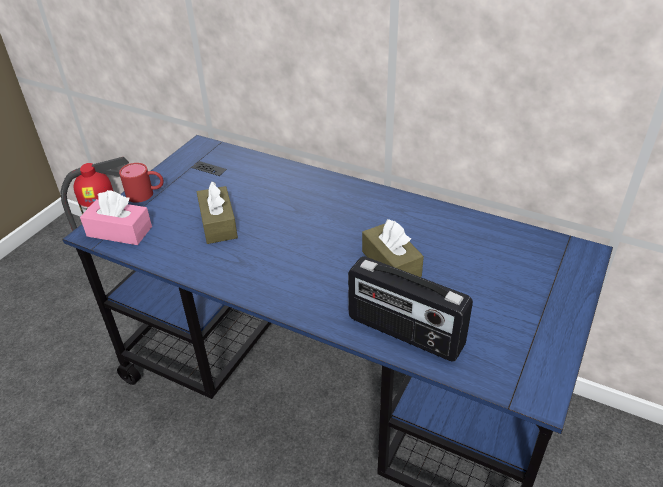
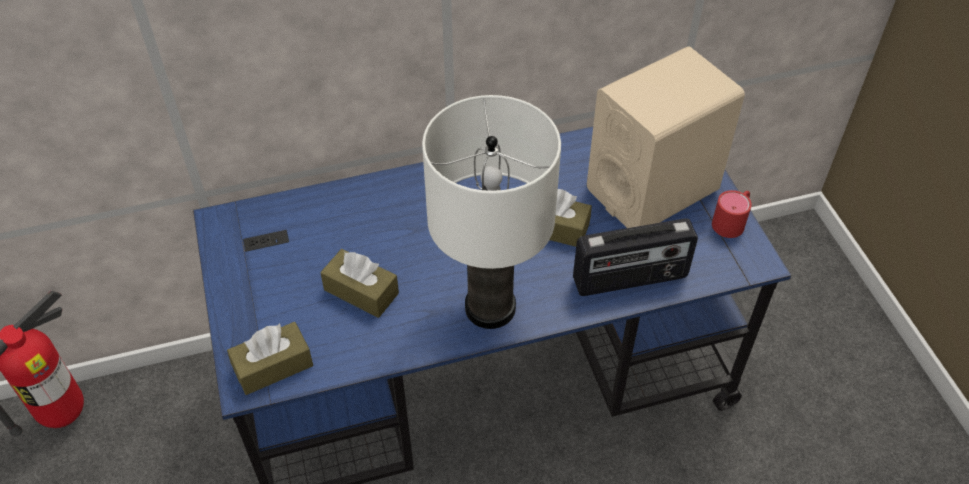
camera: 45 degrees left, 10 degrees up
pink tissue box [80,190,152,245] -> brown tissue box [227,322,313,395]
red mug [119,163,164,203] -> red mug moved to [712,190,752,238]
none -> white table lamp [422,95,561,329]
none -> beige speaker [587,46,745,228]

